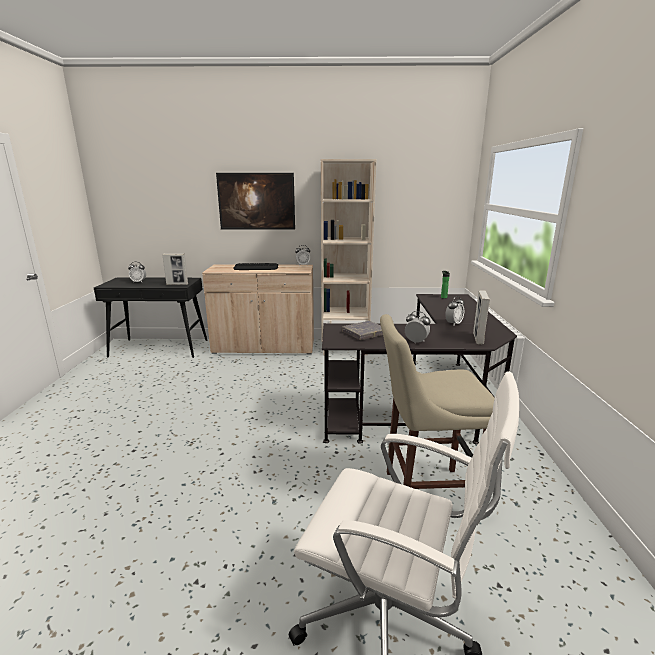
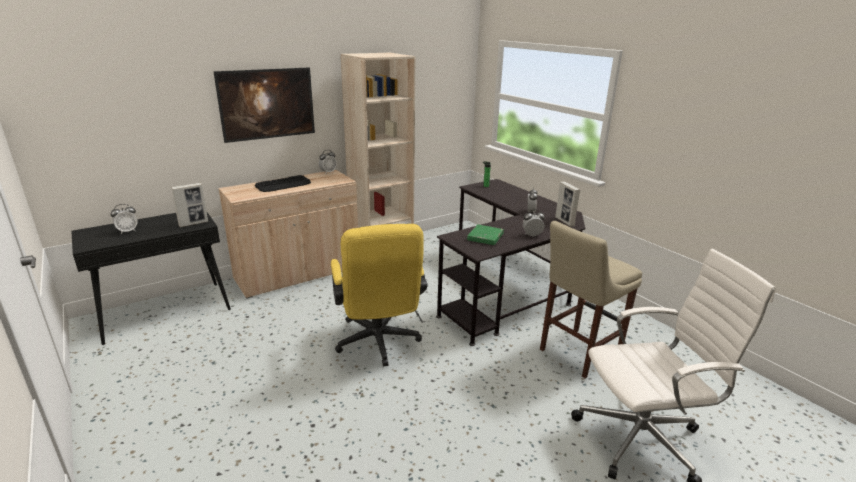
camera: 35 degrees left, 5 degrees up
grey book [342,321,383,340] -> green book [467,224,504,245]
none -> yellow office chair [331,224,427,366]

